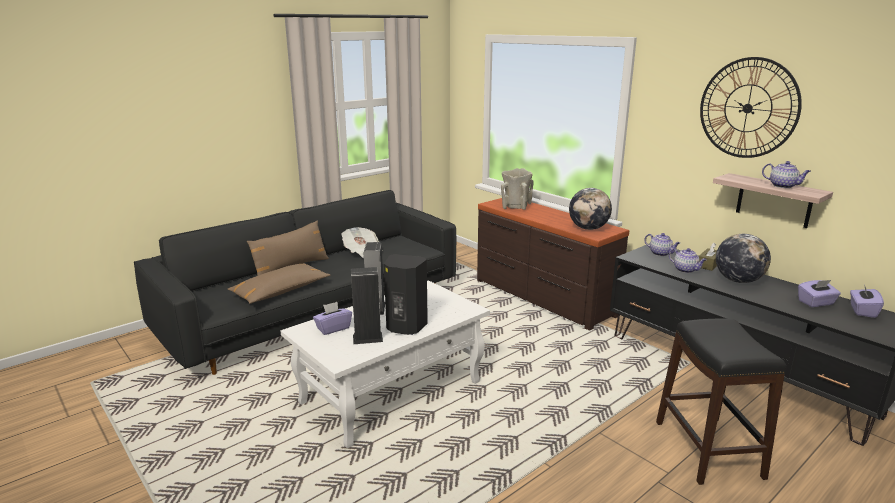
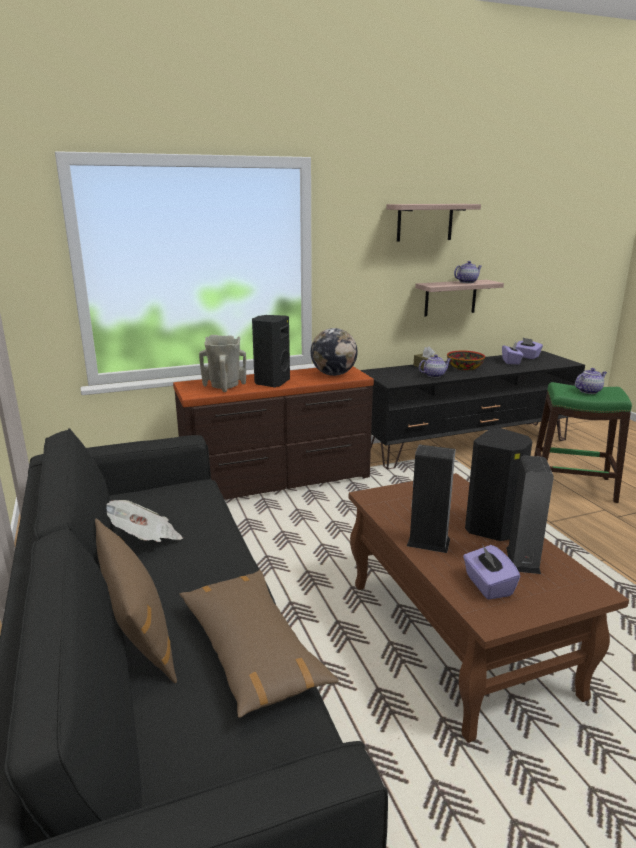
camera: 70 degrees left, 0 degrees up
white coffee table [280,280,490,448] -> brown coffee table [349,473,629,743]
teapot [644,233,680,256] -> teapot moved to [575,368,607,394]
black stool [656,319,786,485] -> green stool [534,382,632,503]
wall clock [700,57,802,158] -> shelf [386,204,481,242]
globe [716,234,771,283] -> bowl [447,351,485,371]
none -> black speaker [252,315,290,388]

